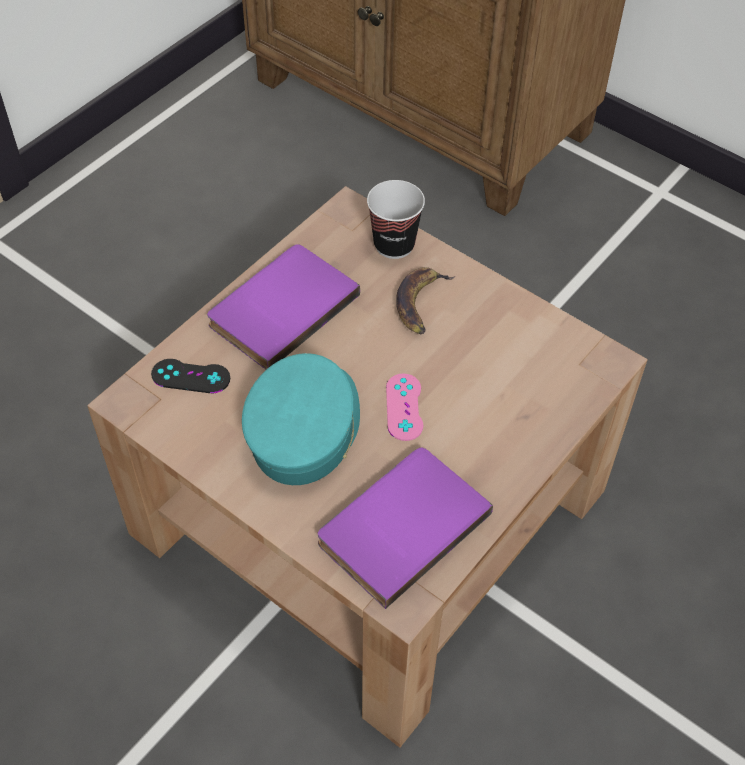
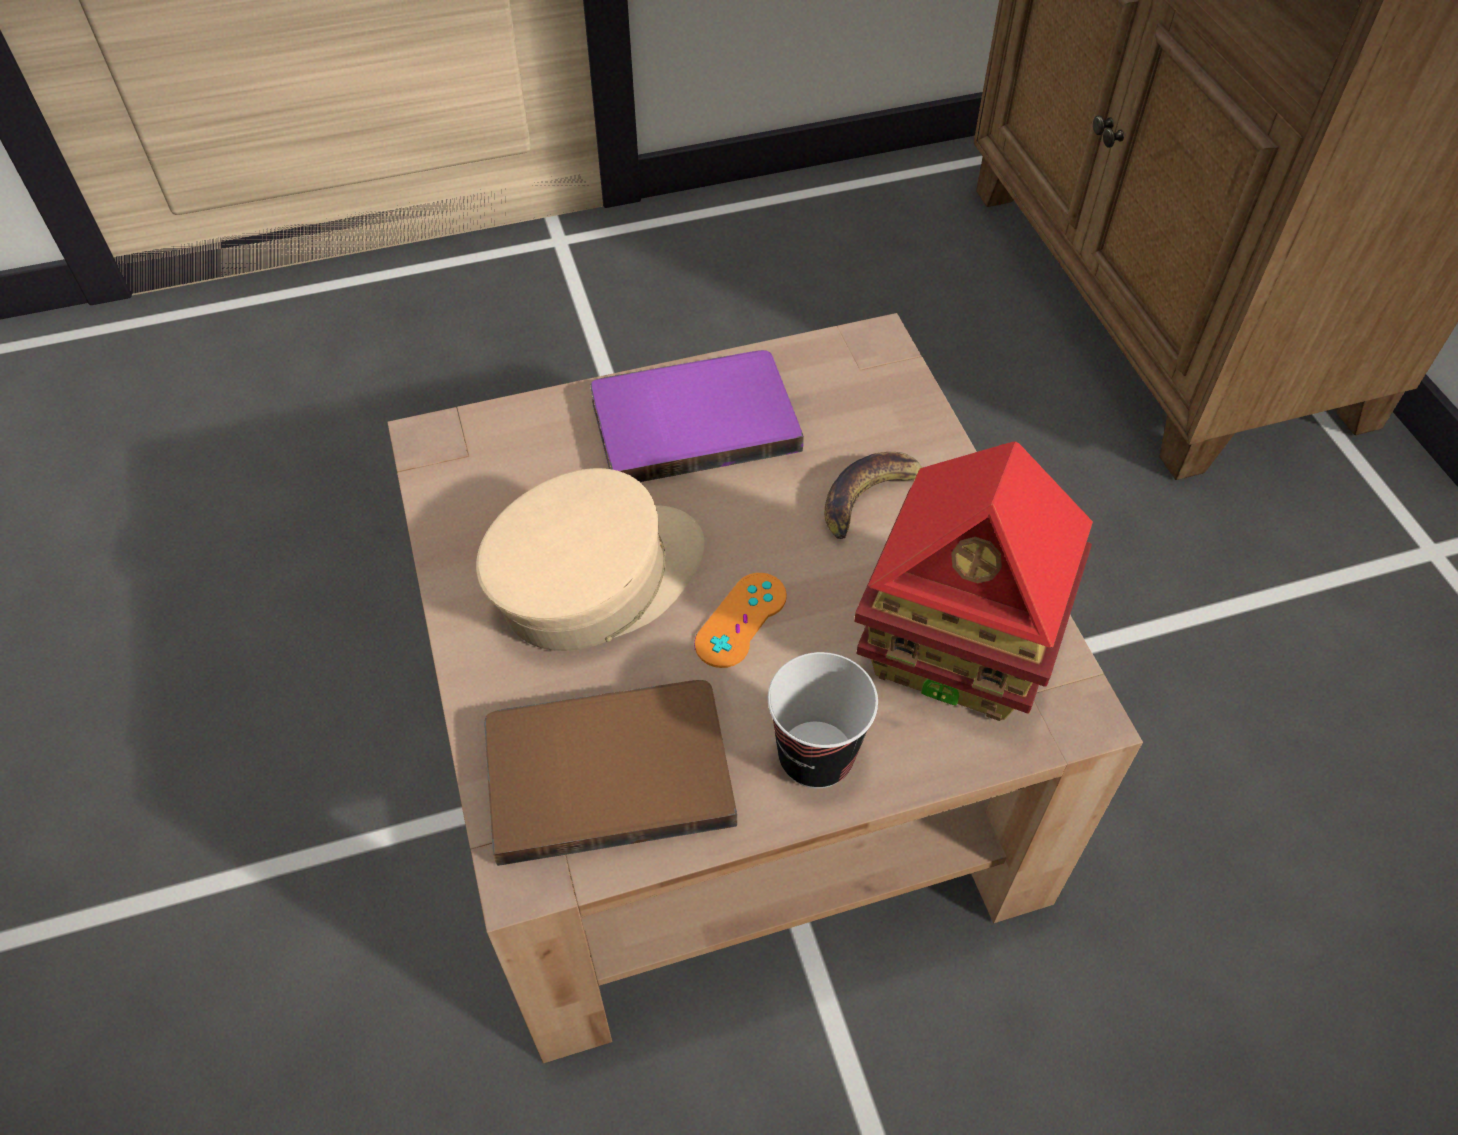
camera: 35 degrees right, 0 degrees up
black game controller [151,359,230,393] -> none
turquoise cap [242,353,360,485] -> beige cap [476,468,705,651]
purple book [318,448,493,609] -> brown book [484,680,737,866]
cup [367,180,425,259] -> cup moved to [768,652,878,789]
pink game controller [386,374,423,441] -> orange game controller [694,573,787,668]
none -> toy house [854,441,1093,721]

